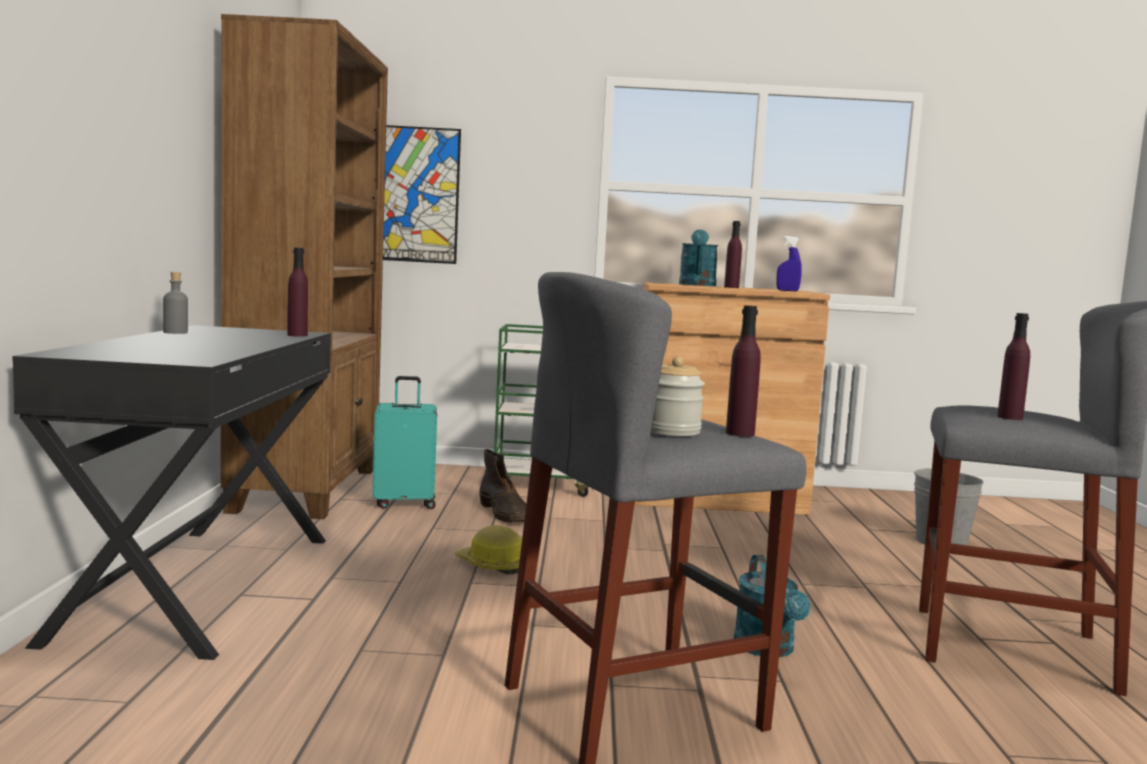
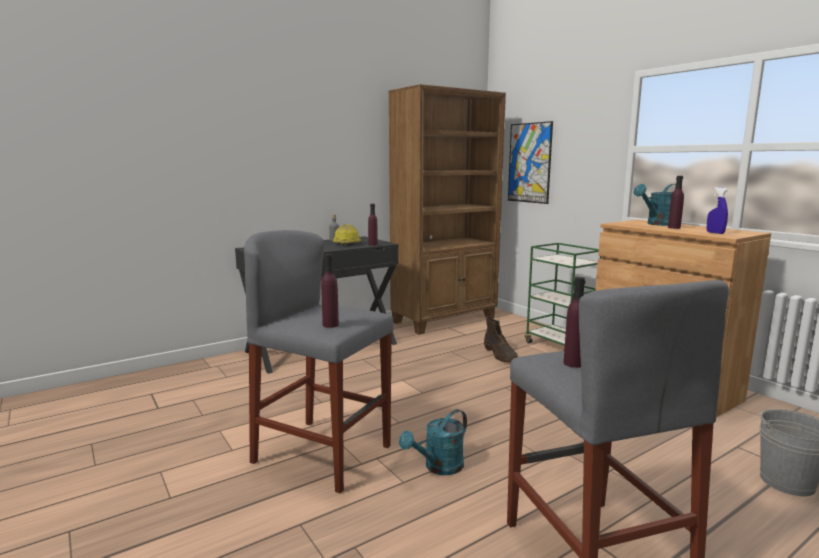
camera: 55 degrees right, 5 degrees up
turquoise suitcase [373,376,437,509] -> none
hard hat [455,525,522,575] -> hard hat moved to [333,224,361,246]
brown boot [480,449,526,522] -> brown boot turned 45 degrees counterclockwise [484,316,518,362]
jar [651,356,705,436] -> none

